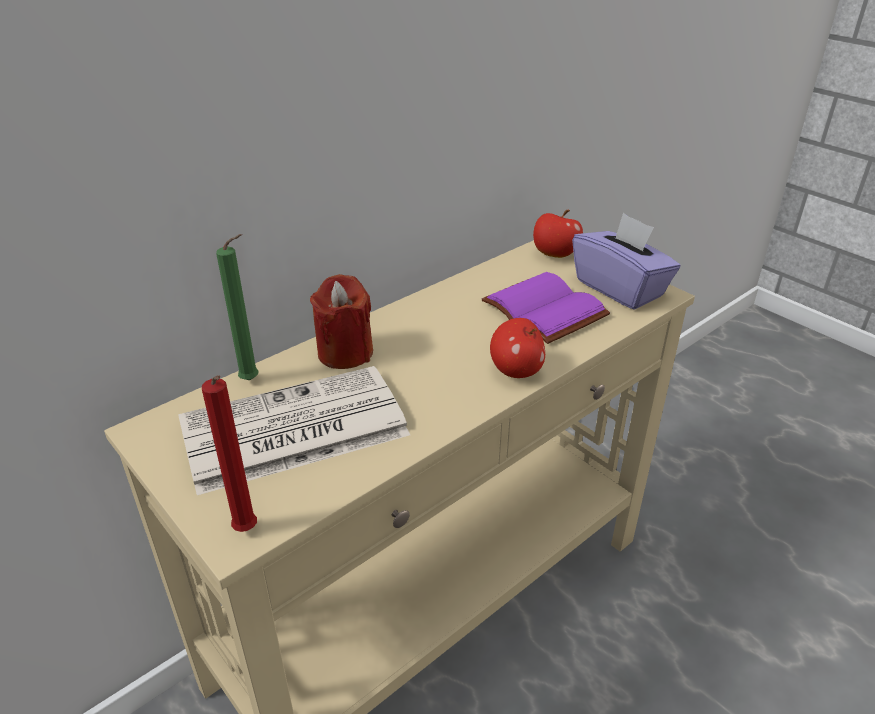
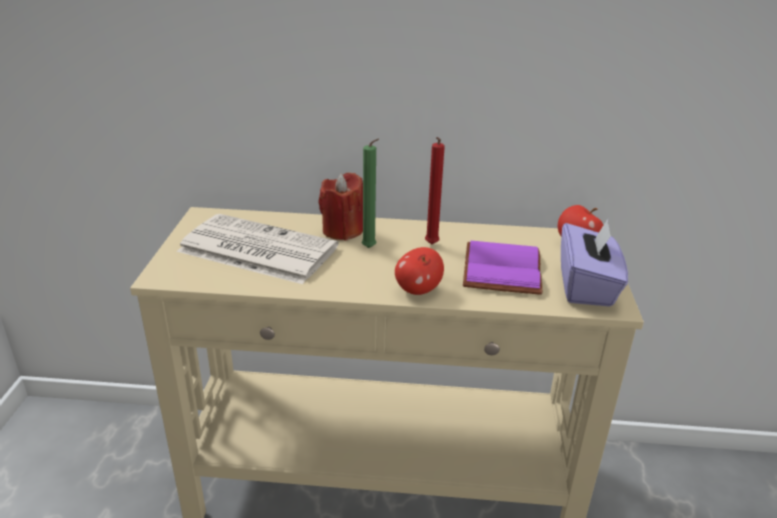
camera: 45 degrees right, 5 degrees down
red candle [202,375,257,532] -> red candle moved to [425,137,445,244]
green candle [216,234,259,380] -> green candle moved to [362,139,379,248]

